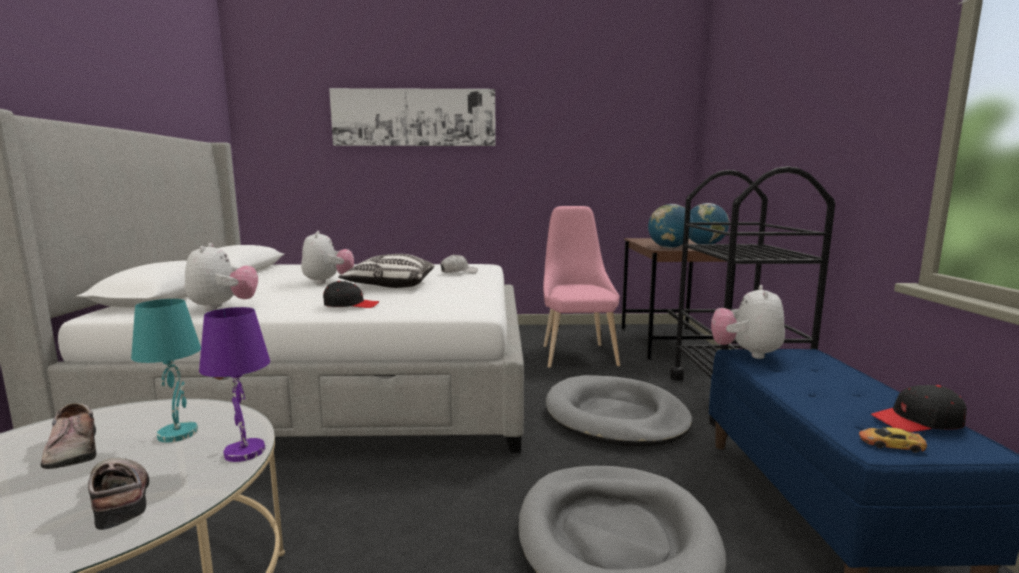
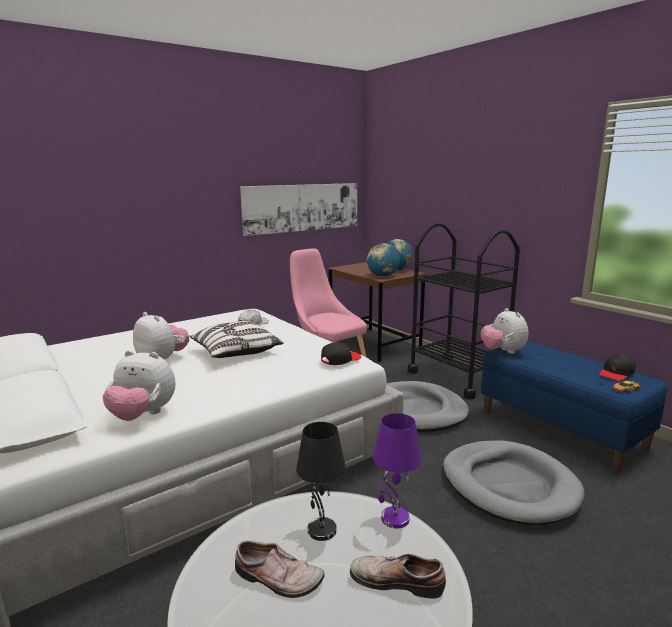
camera: 35 degrees left, 5 degrees up
turquoise table lamp [131,299,201,442] -> black table lamp [296,422,346,541]
plush toy [185,243,258,311] -> plush toy turned 150 degrees clockwise [103,350,176,421]
black cap [323,281,379,308] -> black cap moved to [321,342,361,365]
picture [329,88,496,146] -> picture moved to [240,183,357,236]

